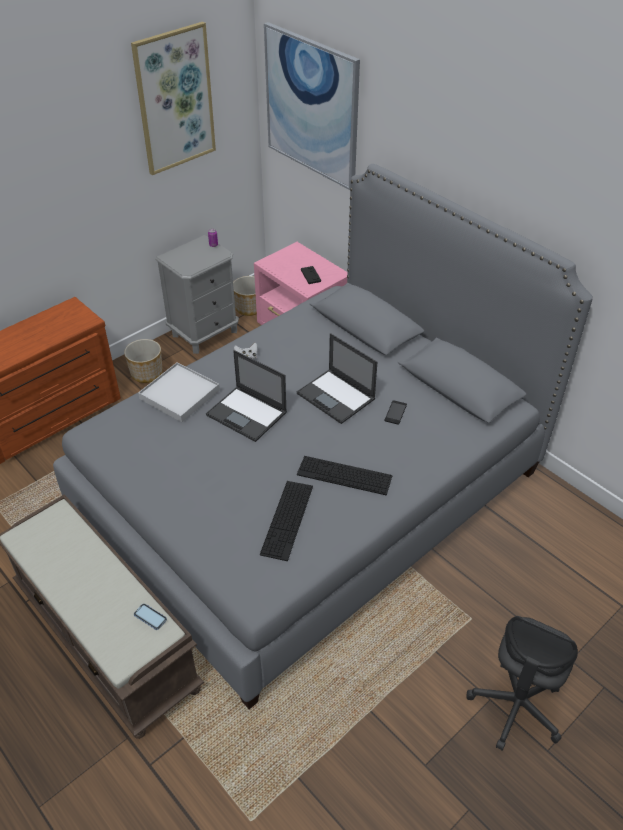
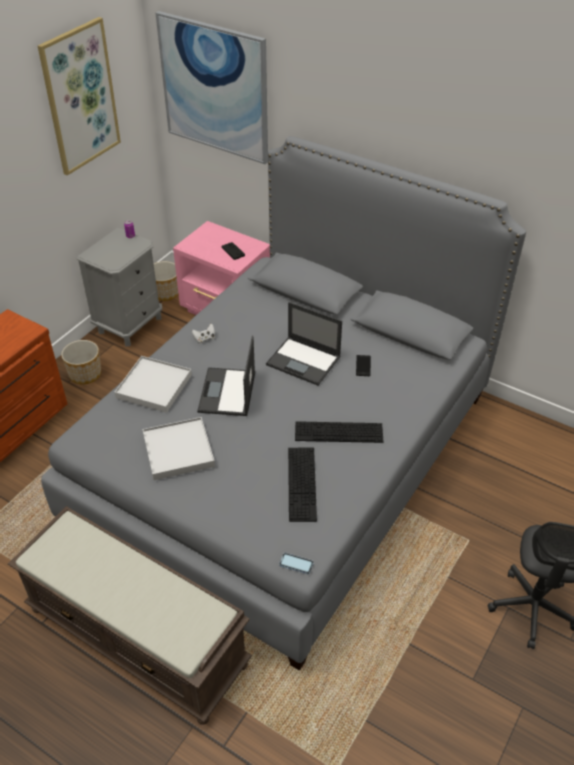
camera: 15 degrees left, 0 degrees up
phone [134,604,167,630] -> phone moved to [279,553,314,574]
laptop [206,350,287,442] -> laptop turned 75 degrees clockwise [197,336,255,416]
none -> white tray [142,417,215,480]

